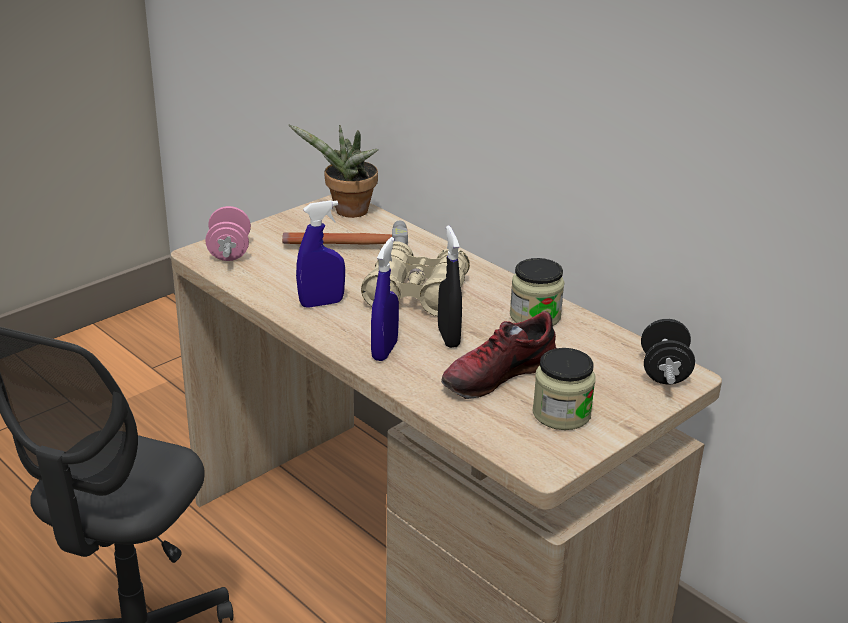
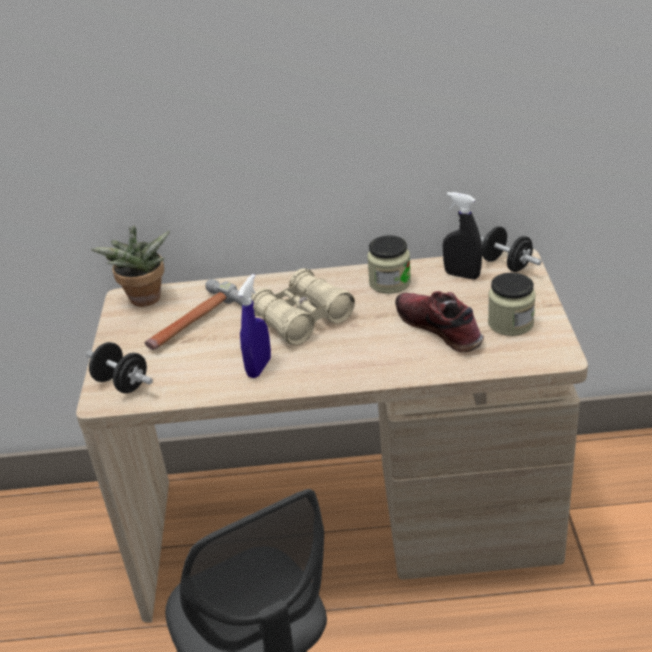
camera: 45 degrees left, 5 degrees up
pink dumbbell [205,206,251,261] -> black dumbbell [86,342,153,393]
blue spray bottle [371,237,399,361] -> none
black spray bottle [438,225,462,348] -> black spray bottle moved to [443,192,482,280]
shoe [441,311,556,399] -> shoe turned 135 degrees clockwise [395,291,484,353]

